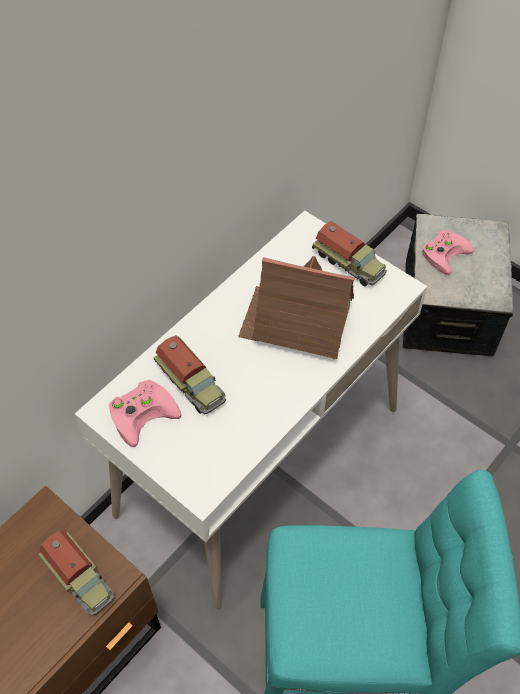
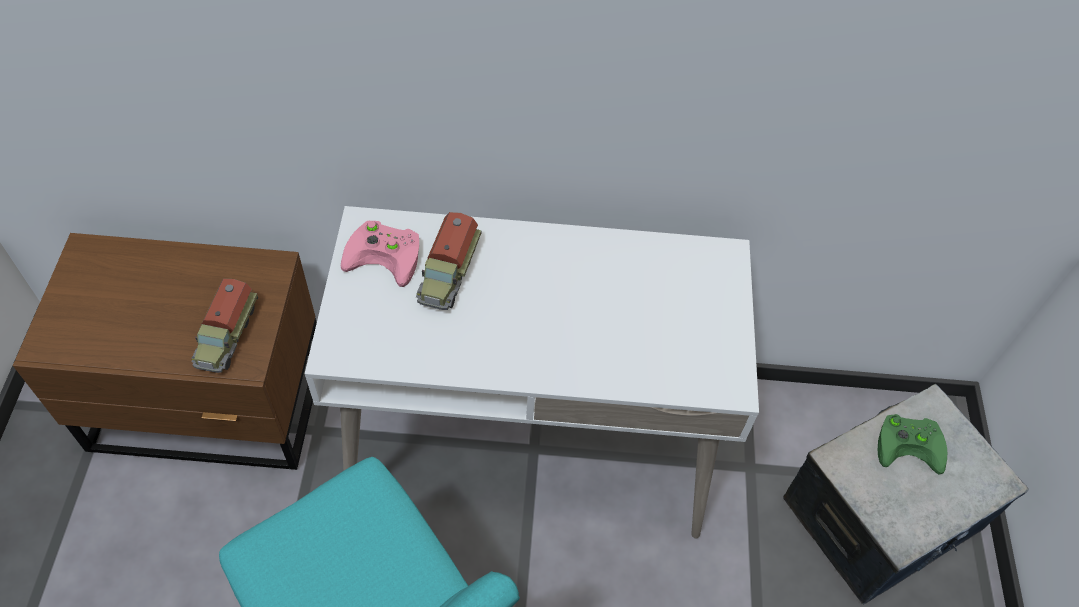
camera: 50 degrees right, 0 degrees up
toy house [238,256,355,359] -> none
toy truck [312,221,387,287] -> none
pink game controller [422,230,474,275] -> green game controller [878,414,947,475]

